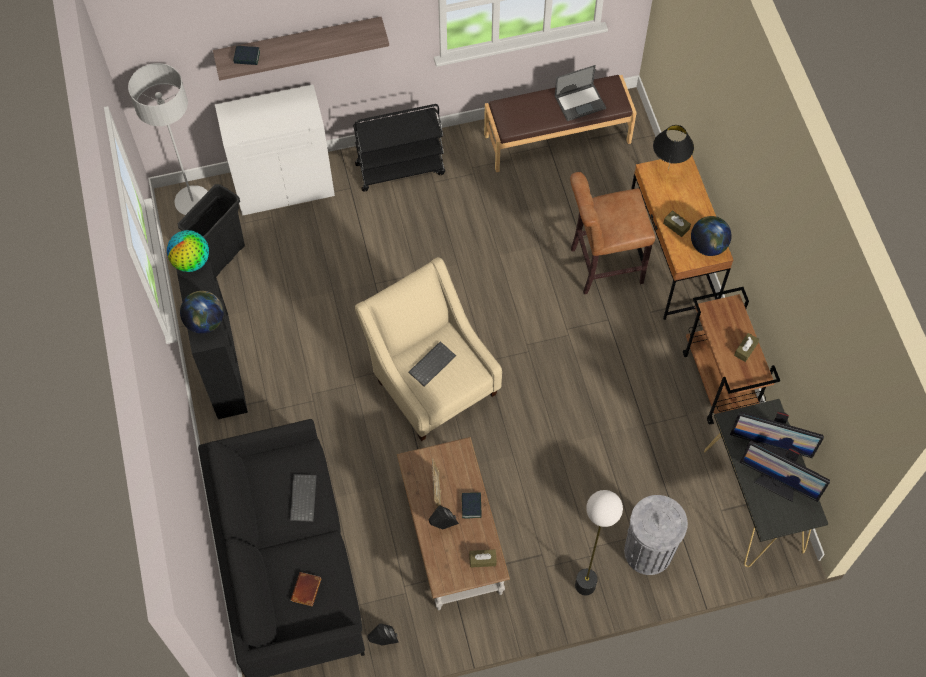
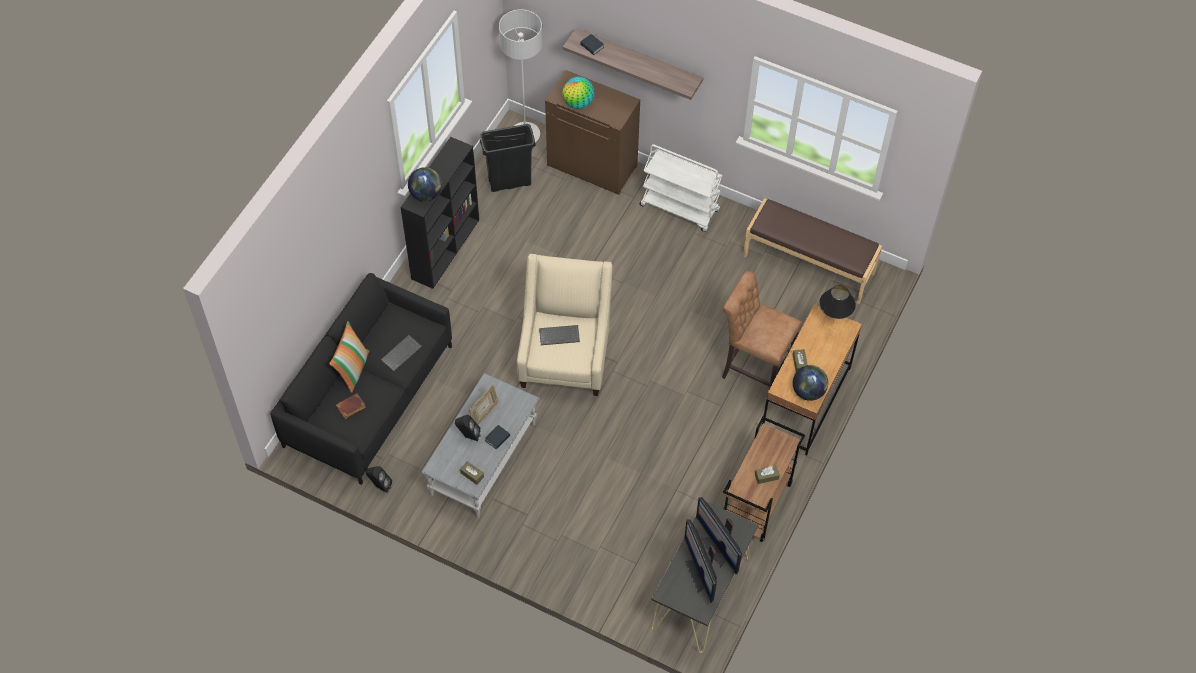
camera: 40 degrees right, 5 degrees down
globe [167,230,209,272] -> globe moved to [562,77,595,109]
white cabinet [215,84,335,216] -> brown cabinet [545,70,640,195]
black cart [353,104,445,192] -> white cart [640,144,722,232]
brown coffee table [397,437,510,610] -> grey coffee table [421,373,540,518]
laptop [555,65,606,121] -> none
floor lamp [575,490,623,595] -> none
grey trash can [624,495,688,575] -> none
none -> pillow [329,322,370,393]

